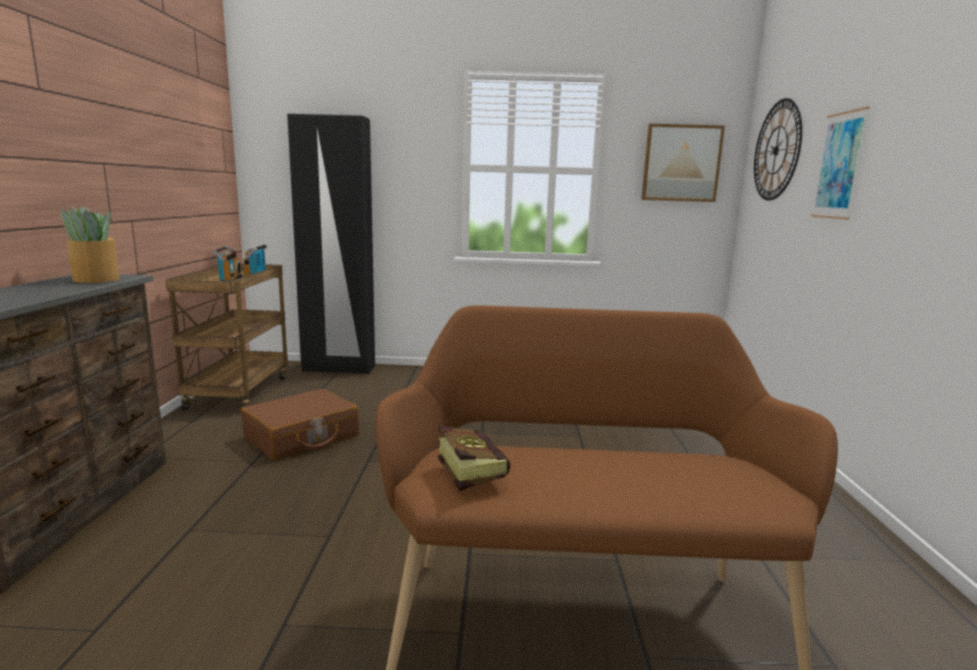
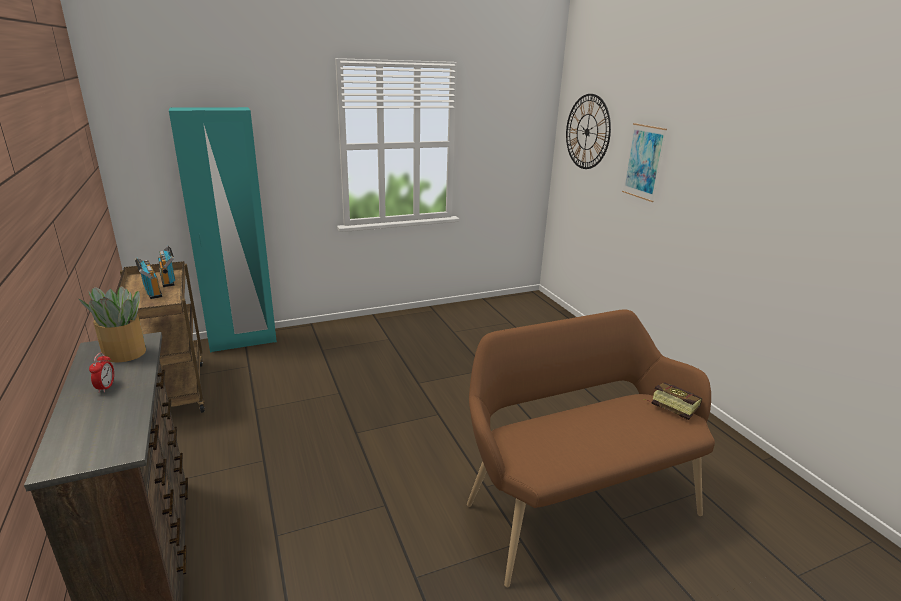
camera: 25 degrees left, 10 degrees up
brown suitcase [241,389,359,461] -> none
black wardrobe [287,114,375,374] -> turquoise wardrobe [169,107,277,352]
book [438,426,510,491] -> book moved to [644,382,702,420]
picture [641,124,725,202] -> none
none -> alarm clock [89,353,114,393]

